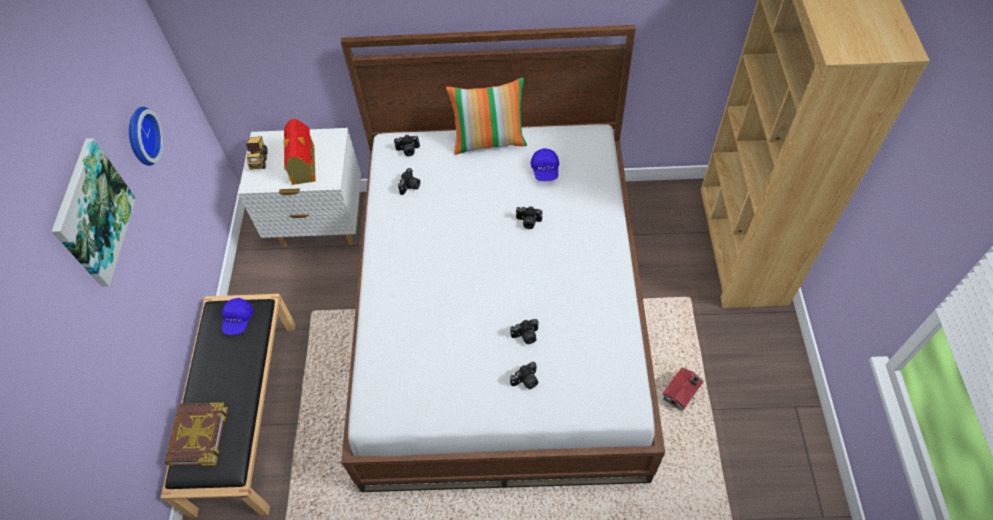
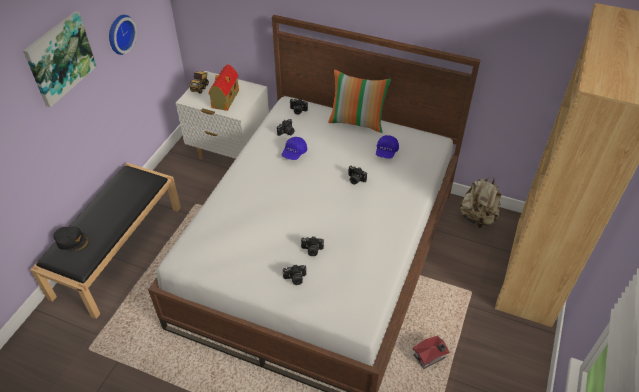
camera: 20 degrees right, 10 degrees down
book [165,403,228,466] -> black cap [53,227,90,252]
blue cap [222,298,253,335] -> blue cap moved to [281,137,307,160]
none -> beige backpack [460,177,501,228]

